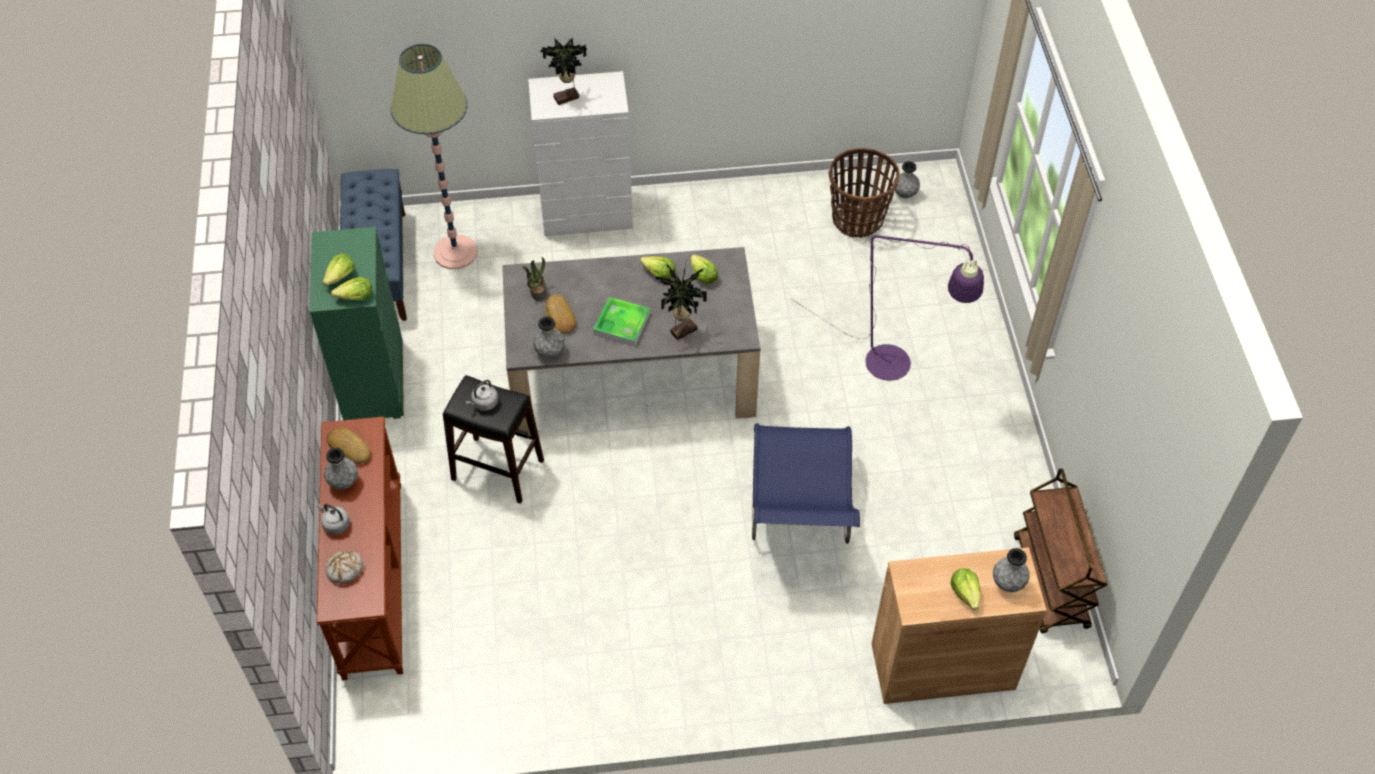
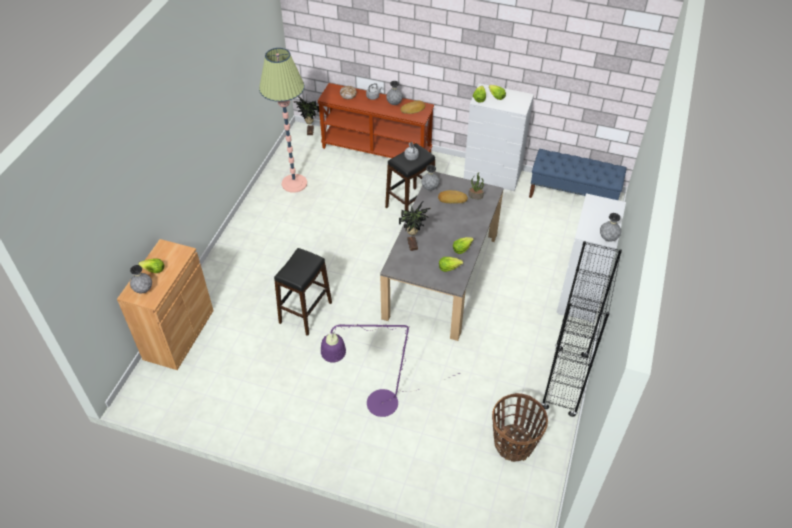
camera: 115 degrees right, 5 degrees down
green dresser [310,227,404,420] -> white dresser [464,83,534,191]
floor lamp [391,44,477,269] -> floor lamp moved to [259,48,307,193]
potted plant [540,37,587,105] -> potted plant moved to [294,96,319,135]
tray [593,297,650,346] -> none
blue chair [752,423,860,544] -> black stool [274,248,332,336]
grey vase [893,161,920,198] -> grey vase moved to [600,213,621,242]
brown cart [1014,469,1108,633] -> none
none -> black bookcase [541,241,622,417]

